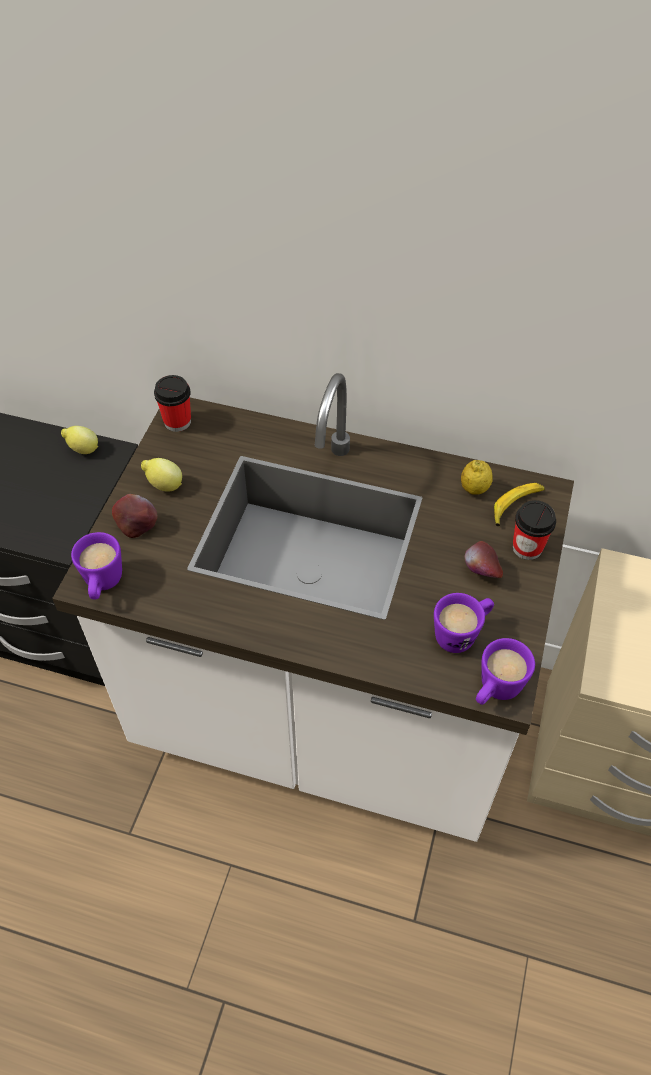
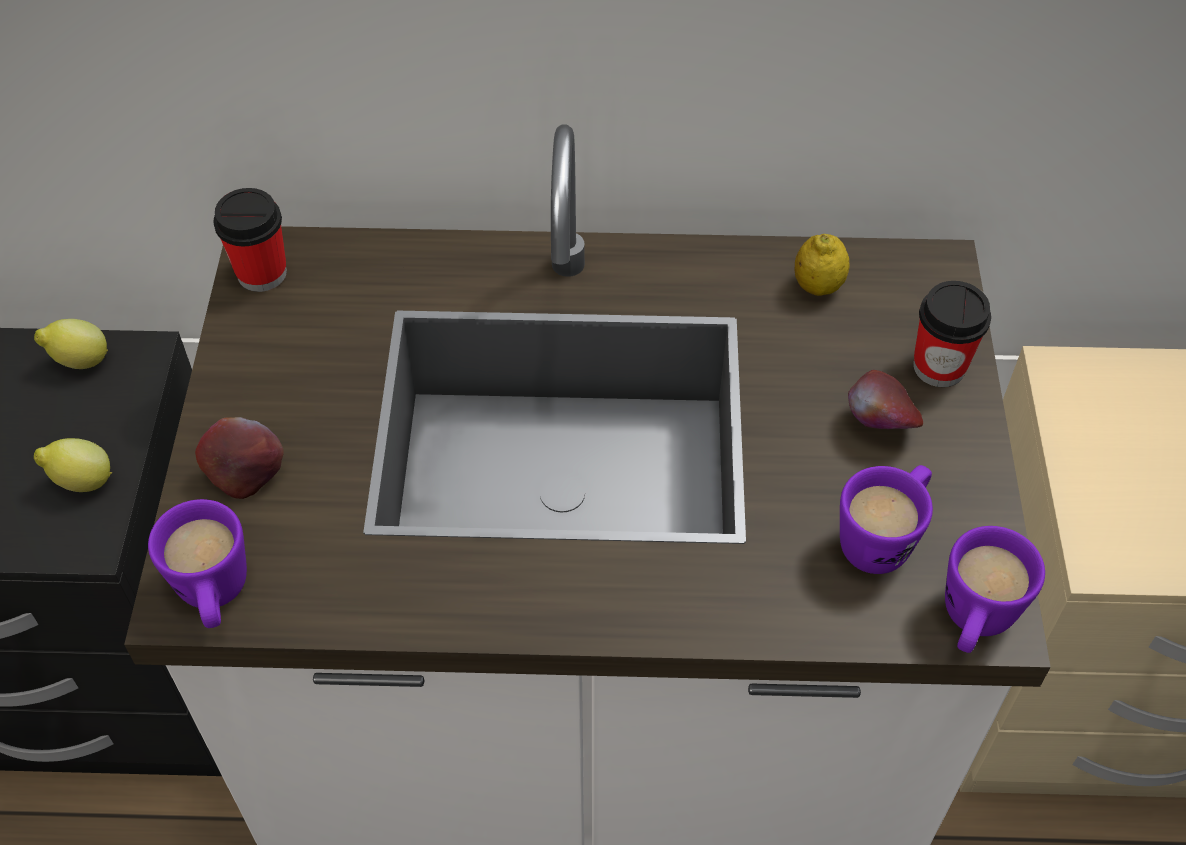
camera: 15 degrees left, 0 degrees up
lemon [141,458,182,492] -> lemon moved to [34,438,112,492]
banana [494,483,545,526] -> none

